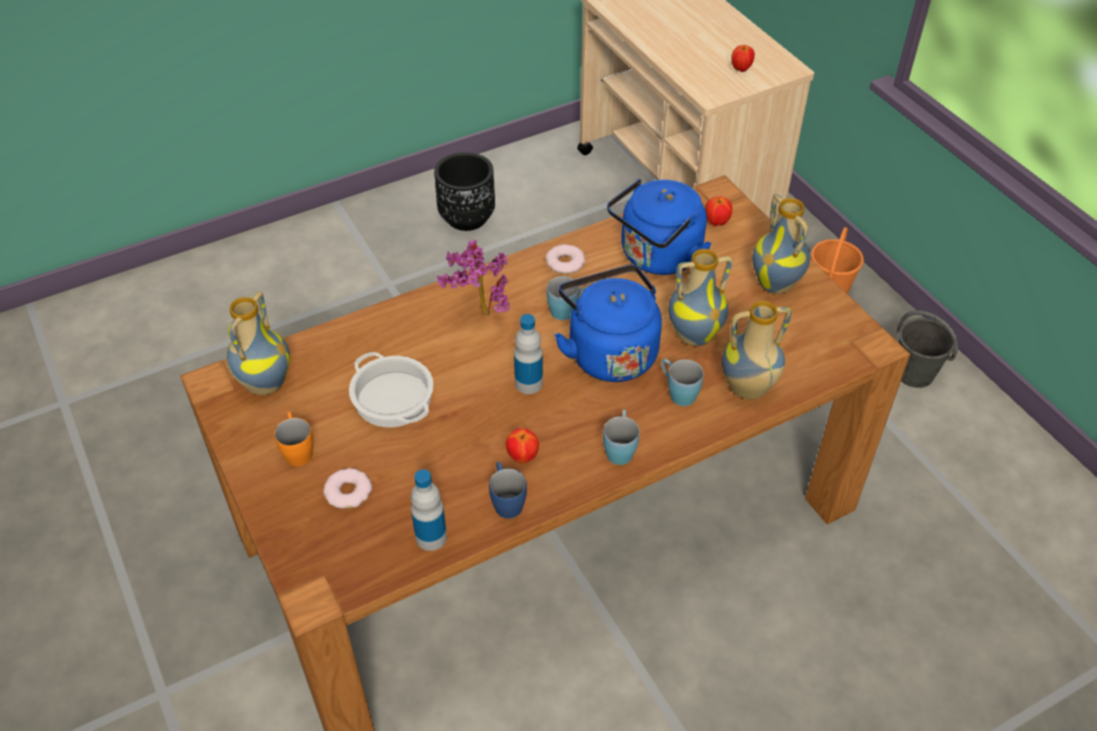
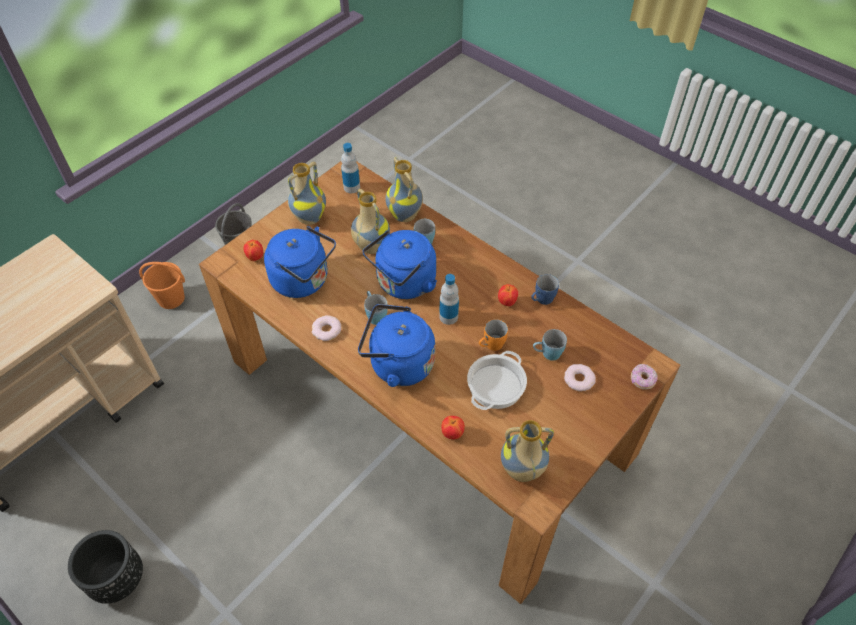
camera: 110 degrees left, 5 degrees up
orange mug [274,412,313,466] -> orange mug moved to [479,319,508,351]
bottle [411,469,447,551] -> bottle moved to [341,143,360,193]
potted plant [437,240,510,315] -> blue kettle [358,304,435,387]
blue mug [603,410,640,465] -> blue mug moved to [533,329,567,361]
apple [731,45,755,72] -> apple moved to [441,416,465,439]
none -> donut [631,364,658,390]

